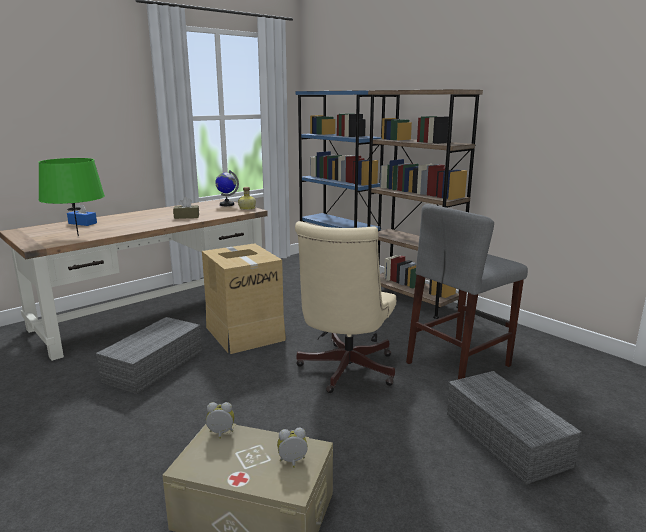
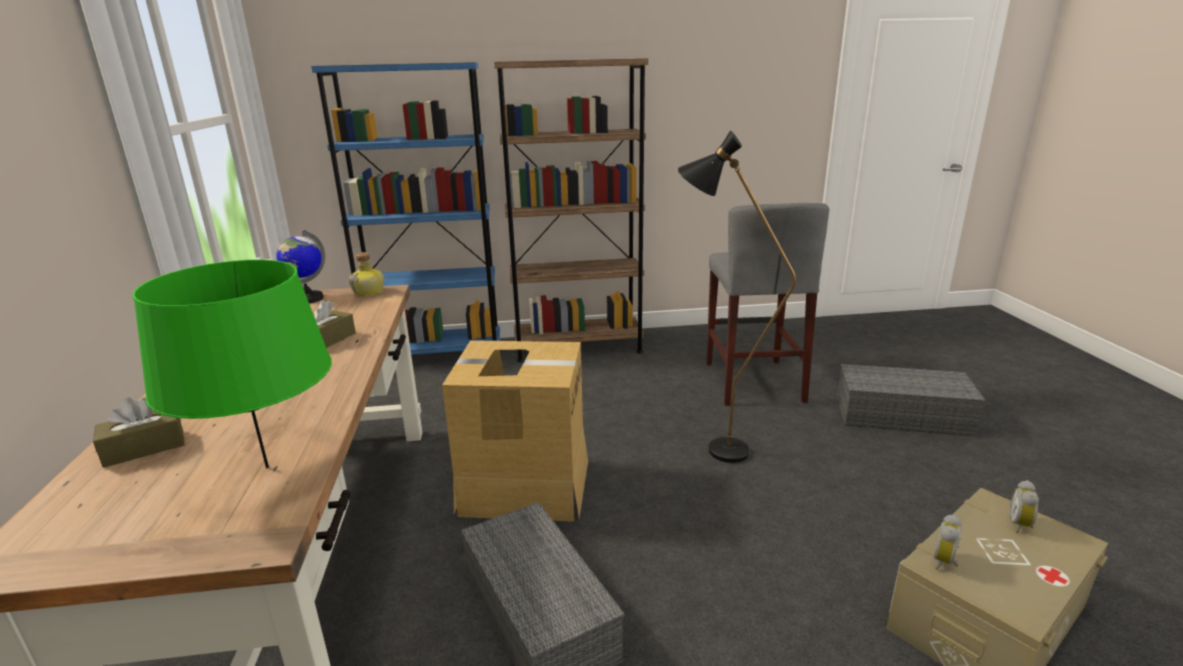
camera: 55 degrees left, 5 degrees up
blue tissue box [67,203,97,226] -> brown tissue box [93,397,185,467]
beige office chair [295,221,396,393] -> black floor lamp [678,130,796,463]

